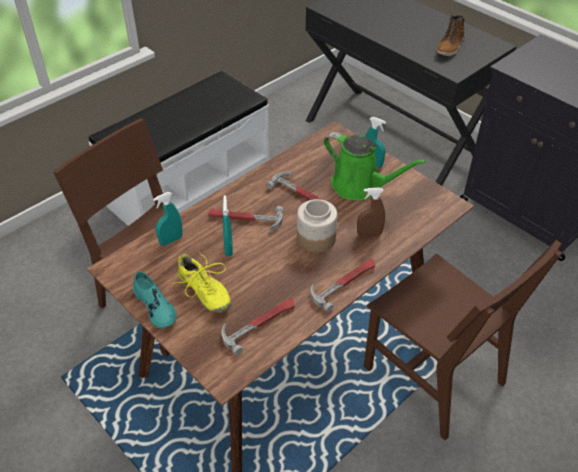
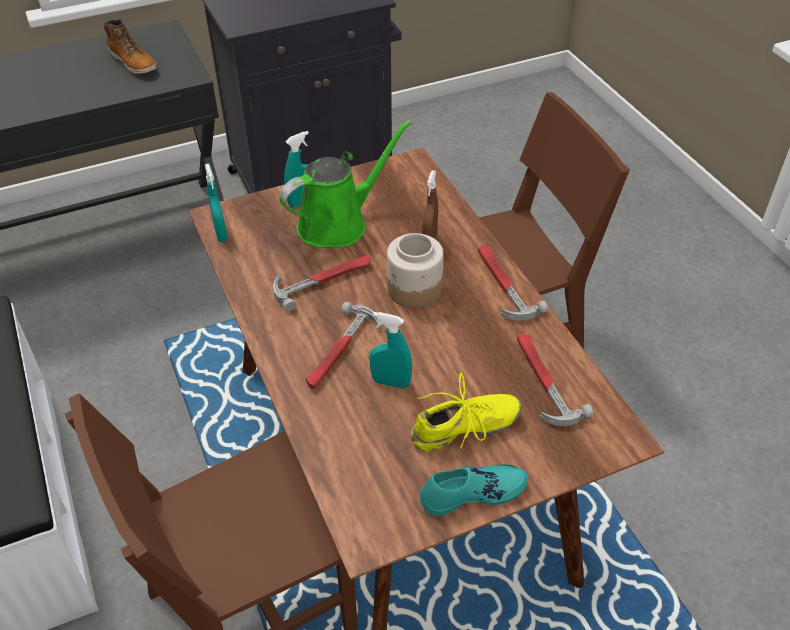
camera: 70 degrees left, 0 degrees up
turquoise spray bottle [153,192,183,246] -> turquoise spray bottle moved to [205,163,228,242]

